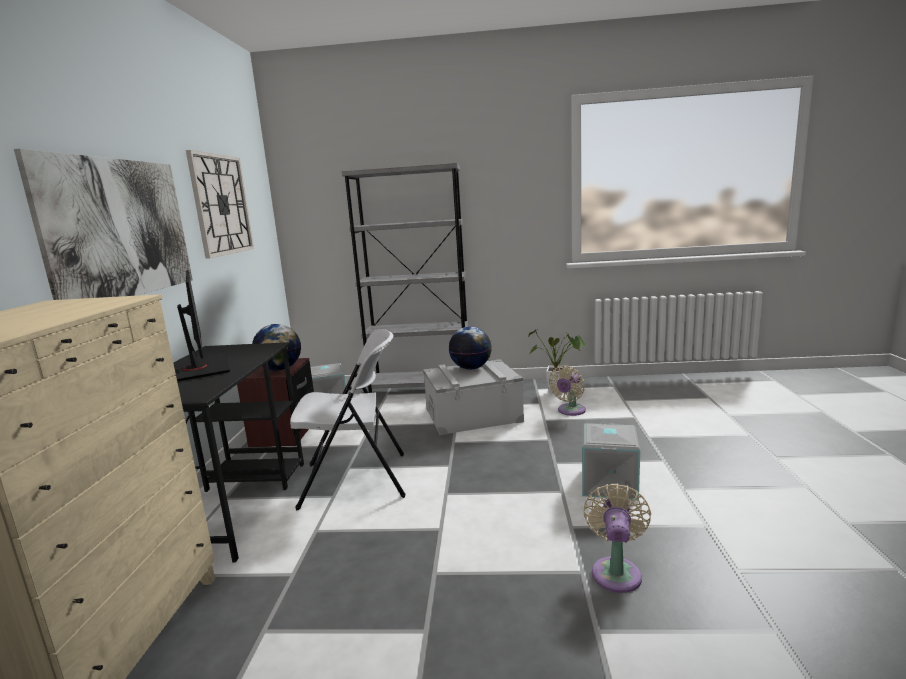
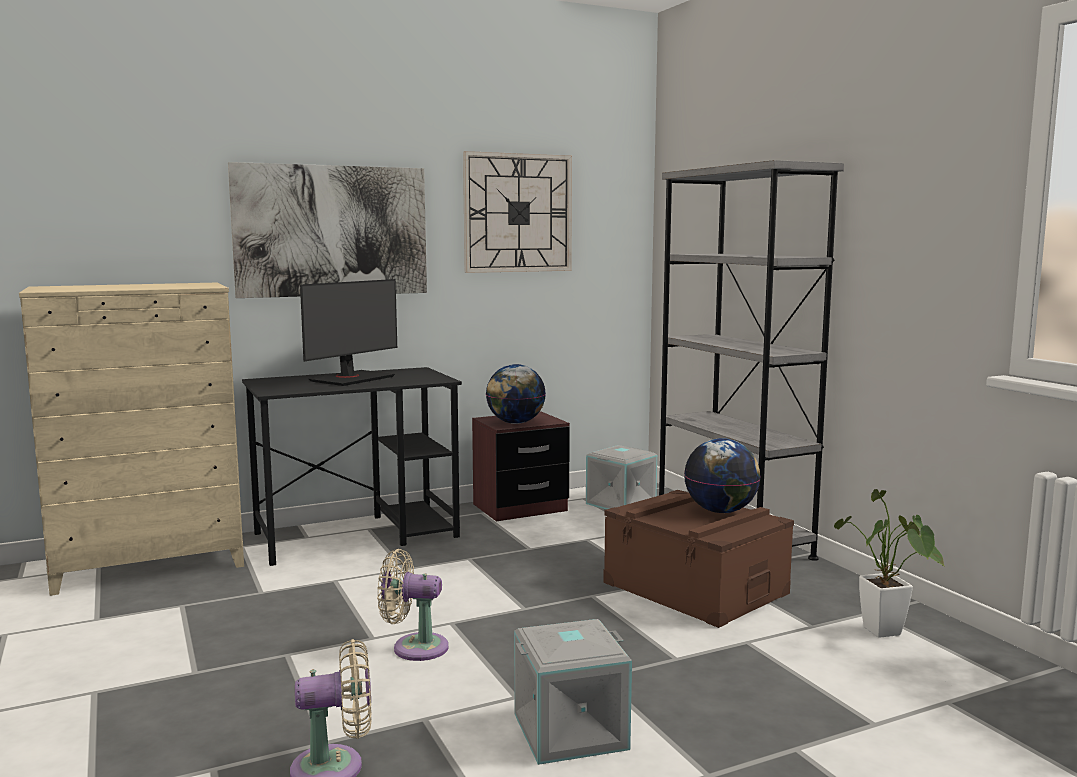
camera: 60 degrees right, 5 degrees down
white chair [290,329,405,510] -> none
grey storage box [423,359,524,435] -> brown storage box [603,490,794,628]
beige fan [549,366,586,416] -> beige fan moved to [377,549,449,661]

